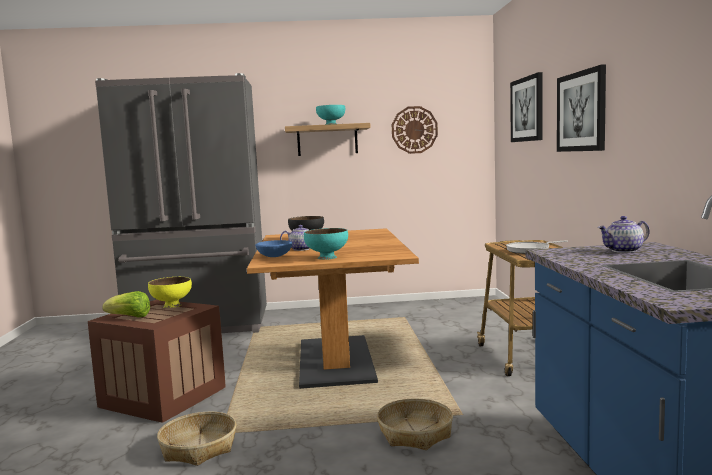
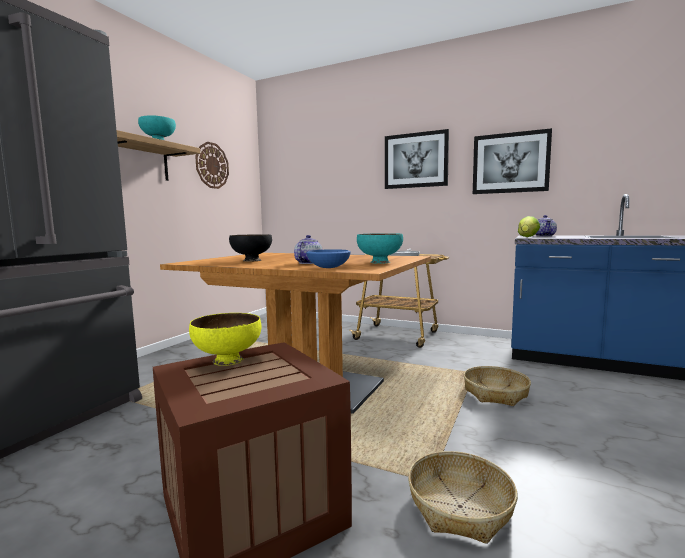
camera: 60 degrees left, 0 degrees up
lettuce [102,291,150,317] -> lettuce moved to [518,216,540,237]
picture [510,72,542,142] -> picture moved to [473,128,552,194]

